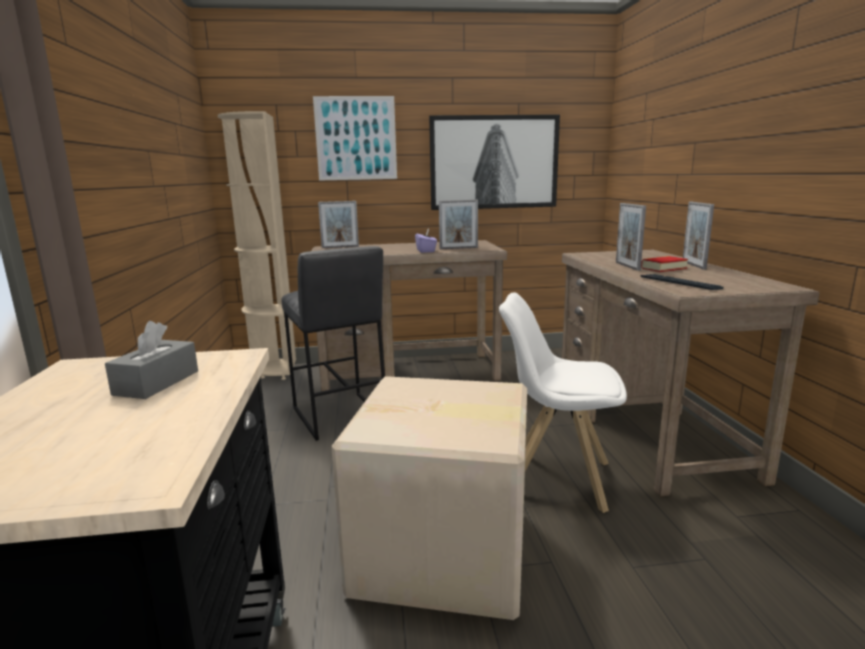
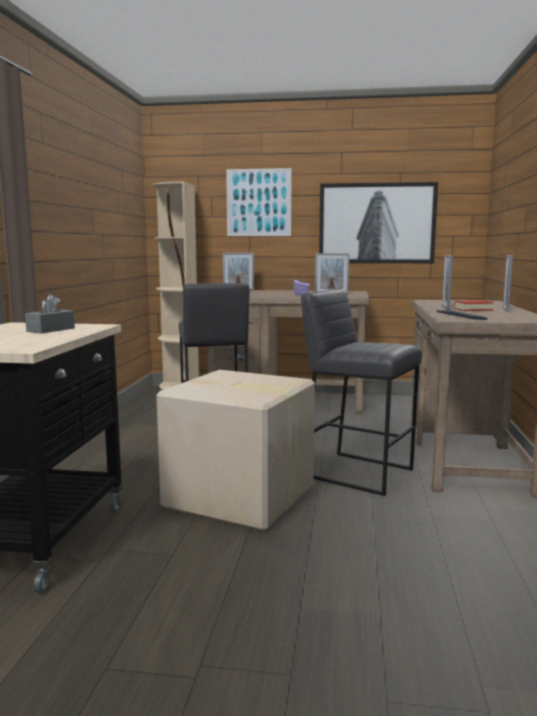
camera: 15 degrees right, 5 degrees down
white chair [499,292,627,513] -> grey stool [301,289,422,496]

